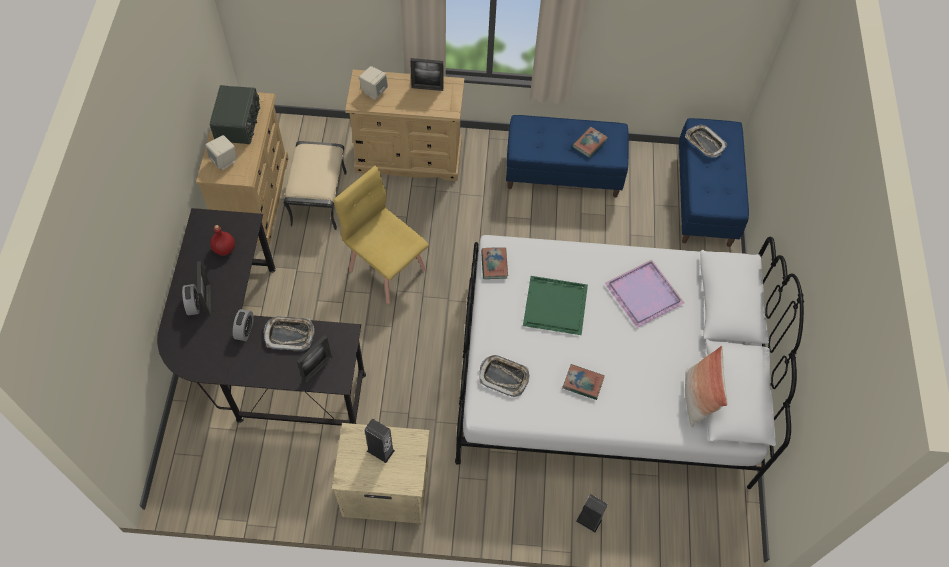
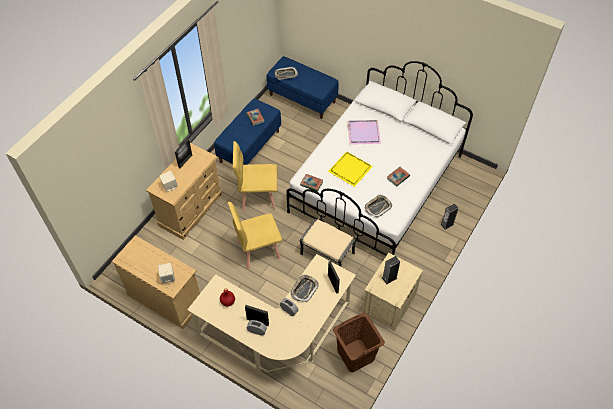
camera: 60 degrees left, 5 degrees down
black desk [157,208,366,426] -> beige desk [187,254,356,375]
radio [210,85,260,144] -> none
beige ottoman [284,141,347,230] -> beige ottoman moved to [300,218,357,267]
green tray [523,276,588,335] -> yellow tray [328,151,373,187]
pillow [685,346,728,427] -> none
none -> yellow chair [233,141,278,211]
none -> brown laundry basket [333,313,385,372]

